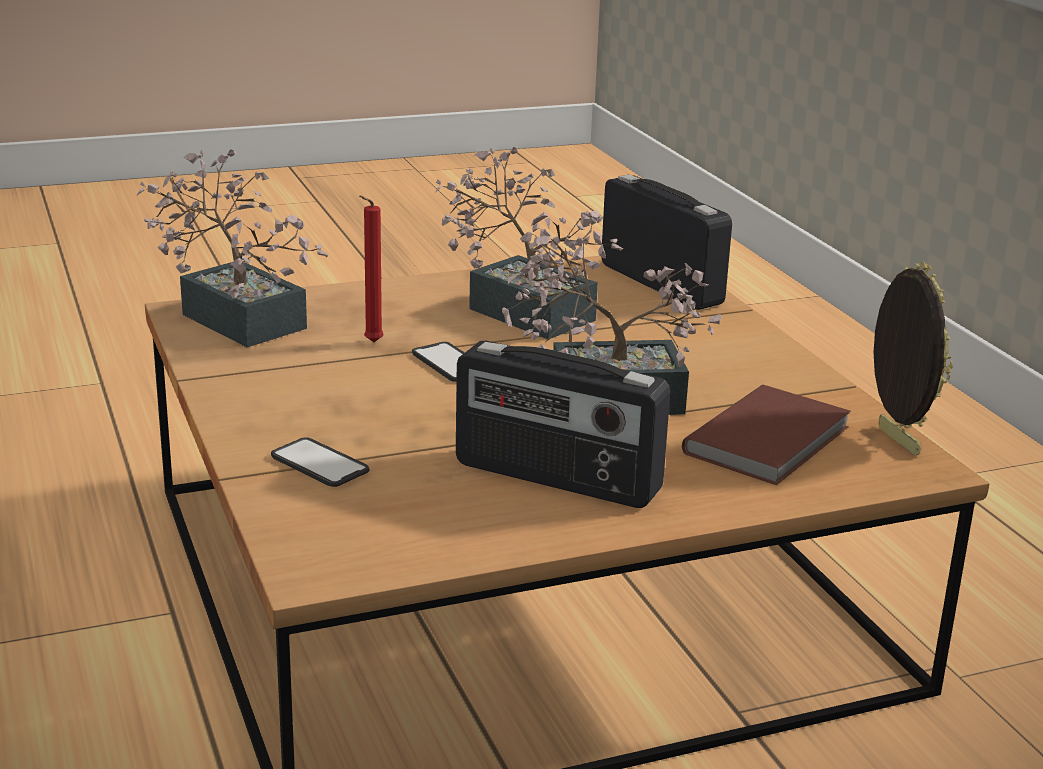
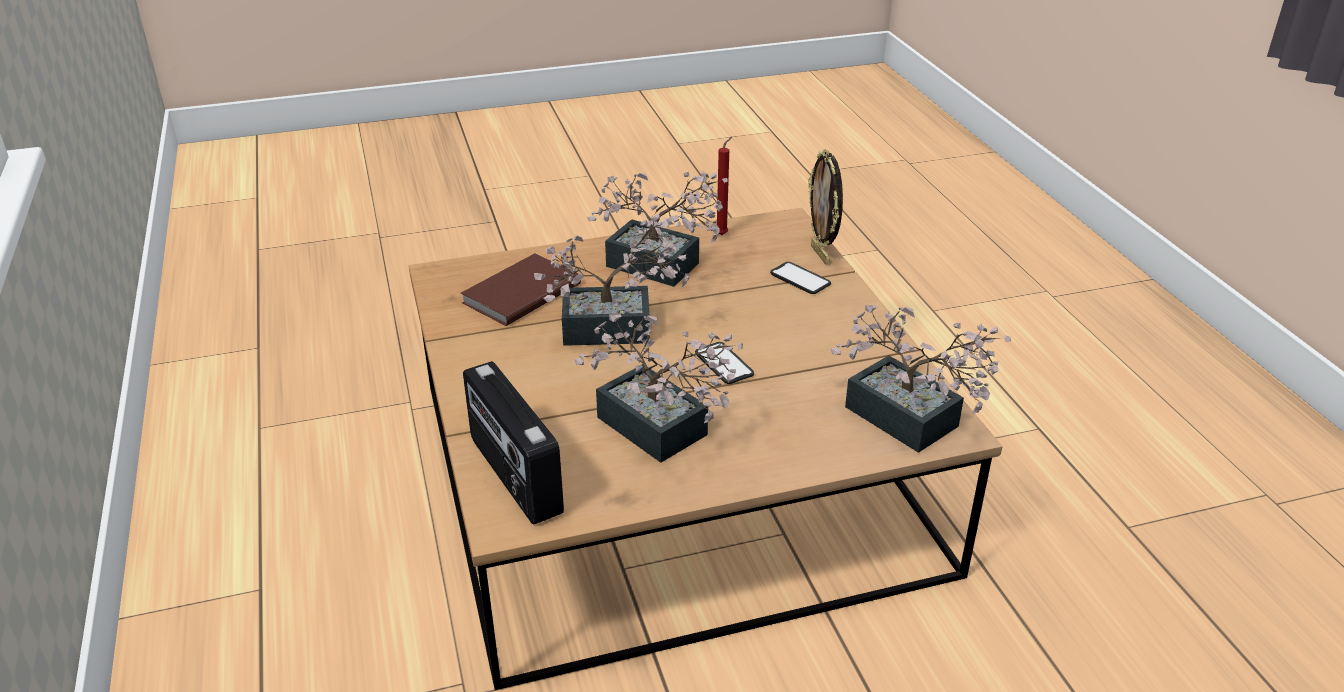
camera: 175 degrees left, 10 degrees up
red candle [359,196,384,342] -> red candle moved to [717,137,732,235]
radio [456,341,670,508] -> potted plant [587,171,728,287]
picture frame [874,262,953,456] -> picture frame moved to [808,149,843,264]

